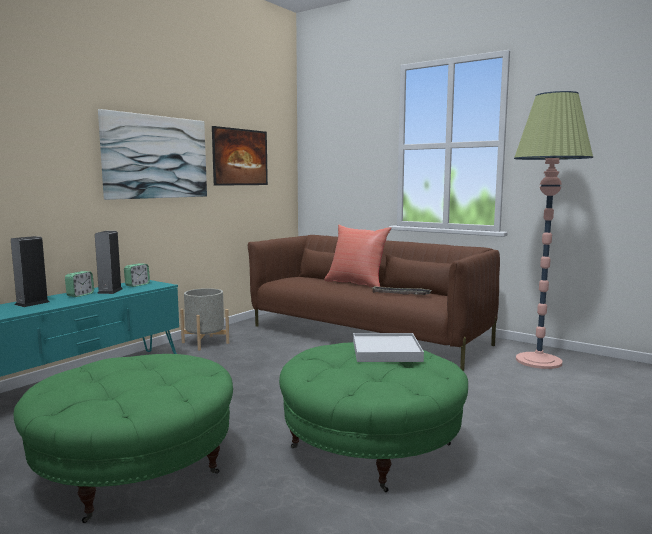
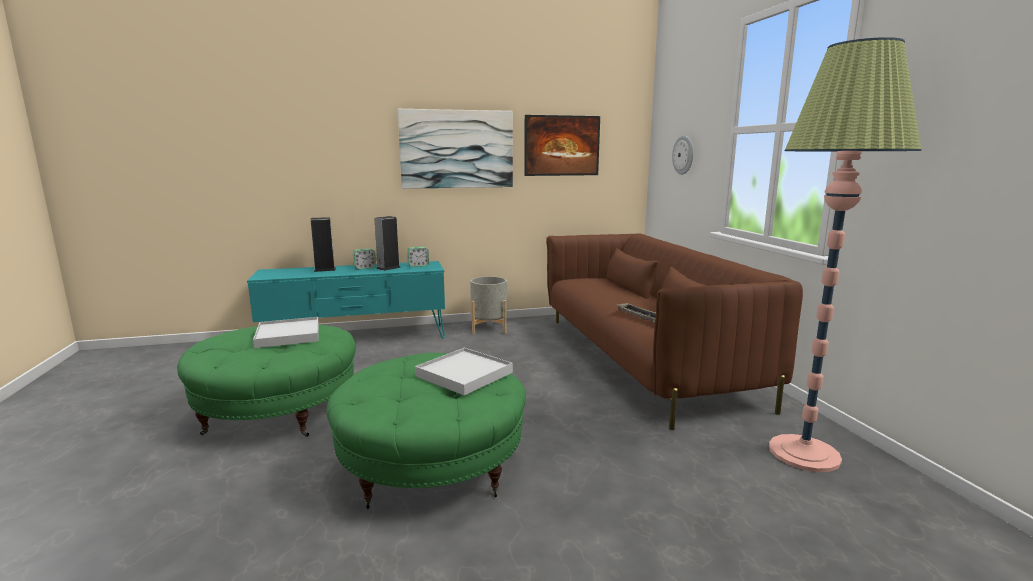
camera: 40 degrees right, 5 degrees up
red pillow [324,225,391,287] -> none
none -> white tray [253,317,319,348]
none -> wall clock [672,135,693,175]

